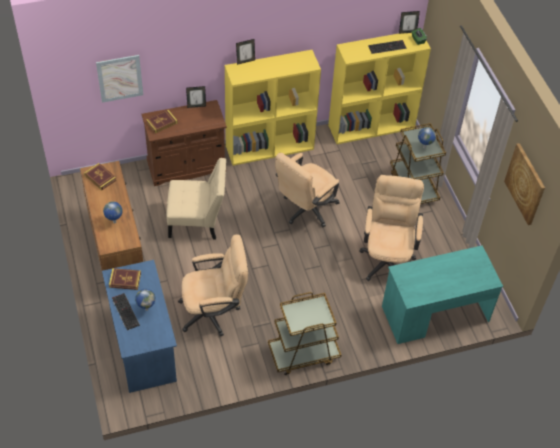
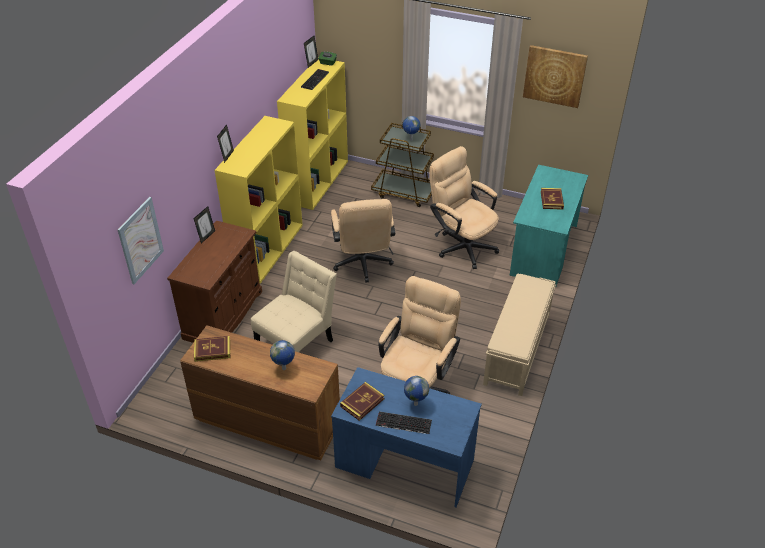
camera: 50 degrees left, 10 degrees down
book [146,110,178,134] -> book moved to [541,188,564,210]
brown cart [268,292,341,375] -> beige bench [483,274,556,396]

